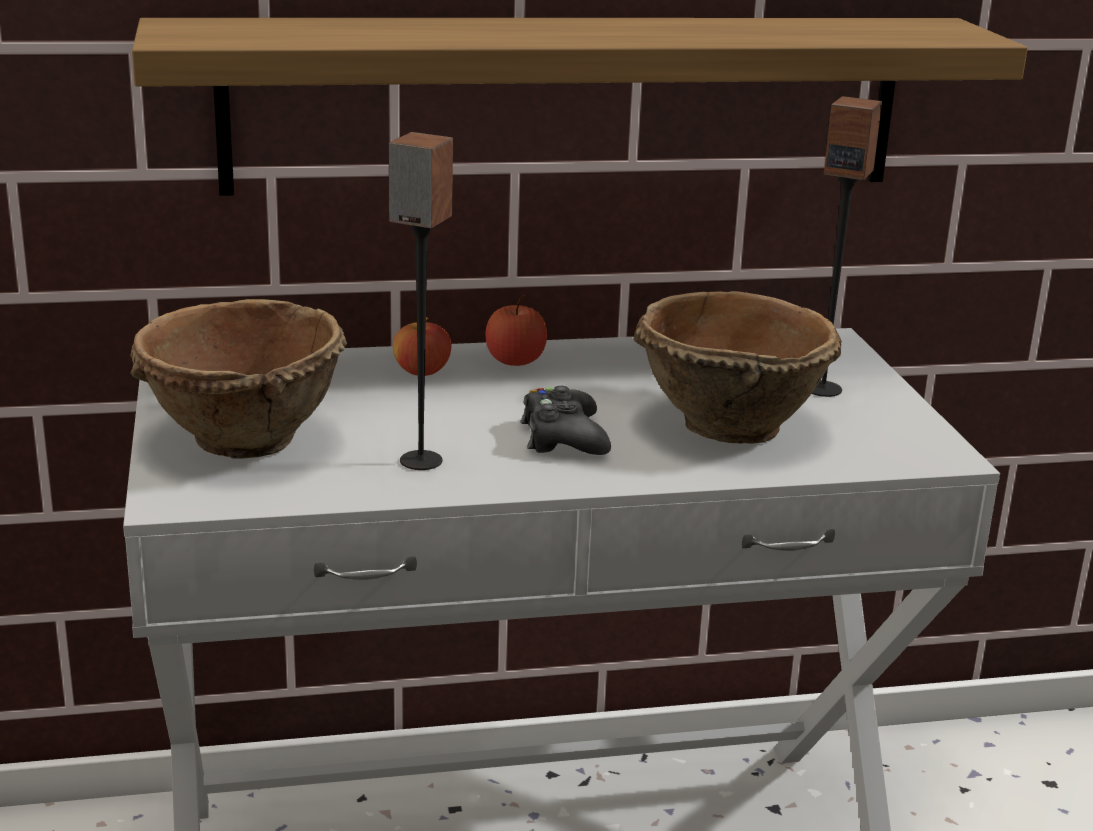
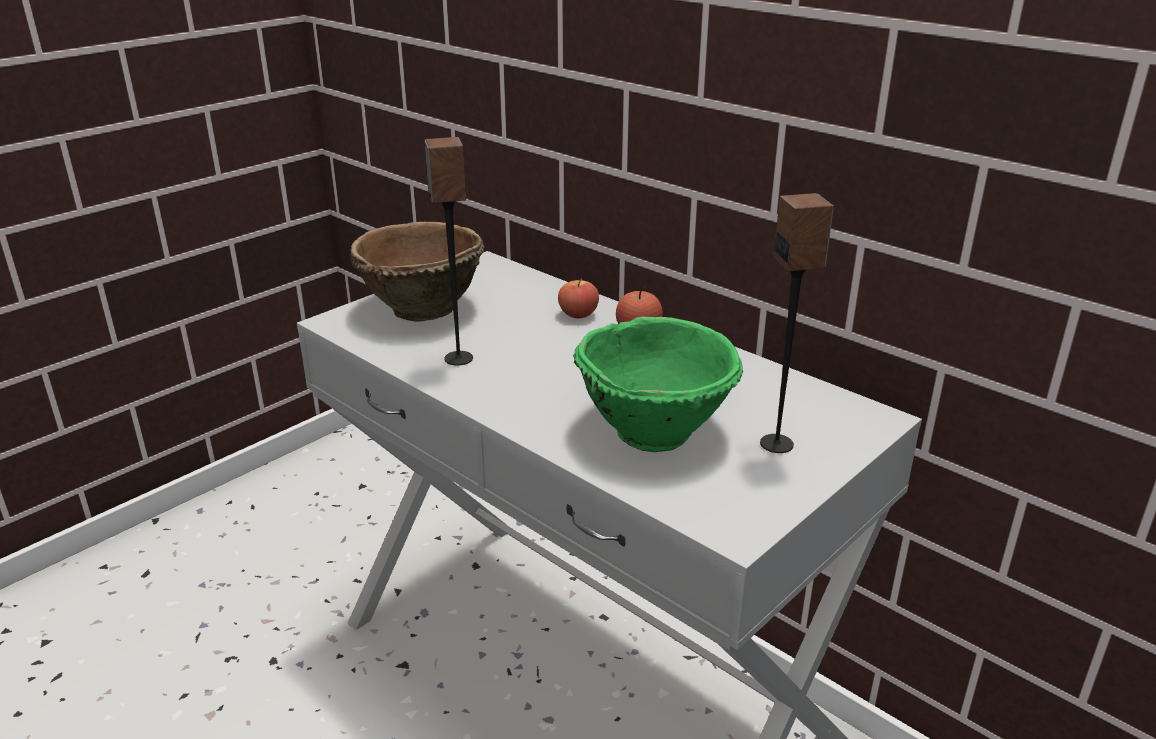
camera: 55 degrees right, 5 degrees up
shelf [132,18,1028,196] -> none
black game controller [521,386,611,455] -> none
brown bowl [634,291,842,444] -> green bowl [573,317,743,452]

